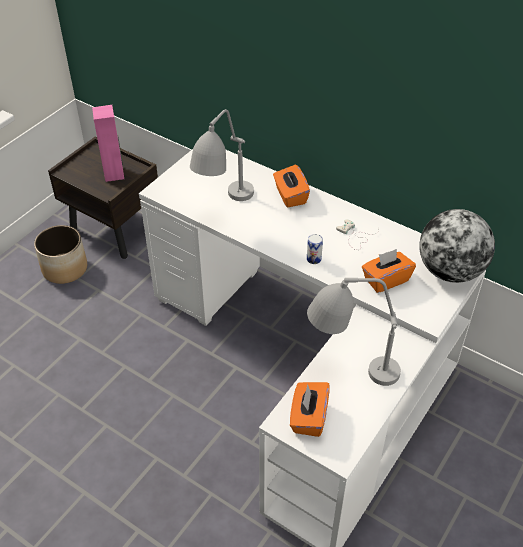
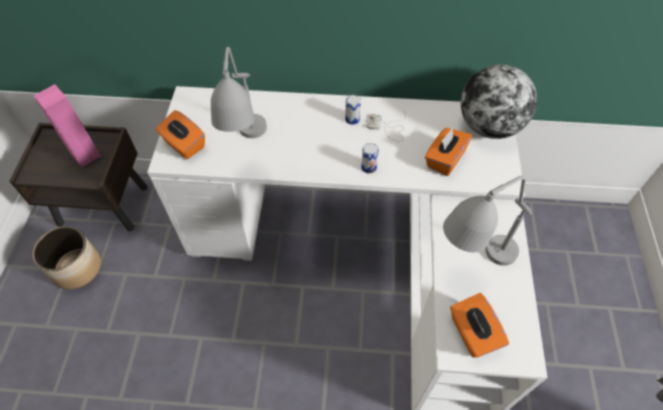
camera: 30 degrees left, 10 degrees up
orange tissue box [273,165,310,208] -> orange tissue box moved to [156,110,205,159]
none -> can [345,95,361,125]

